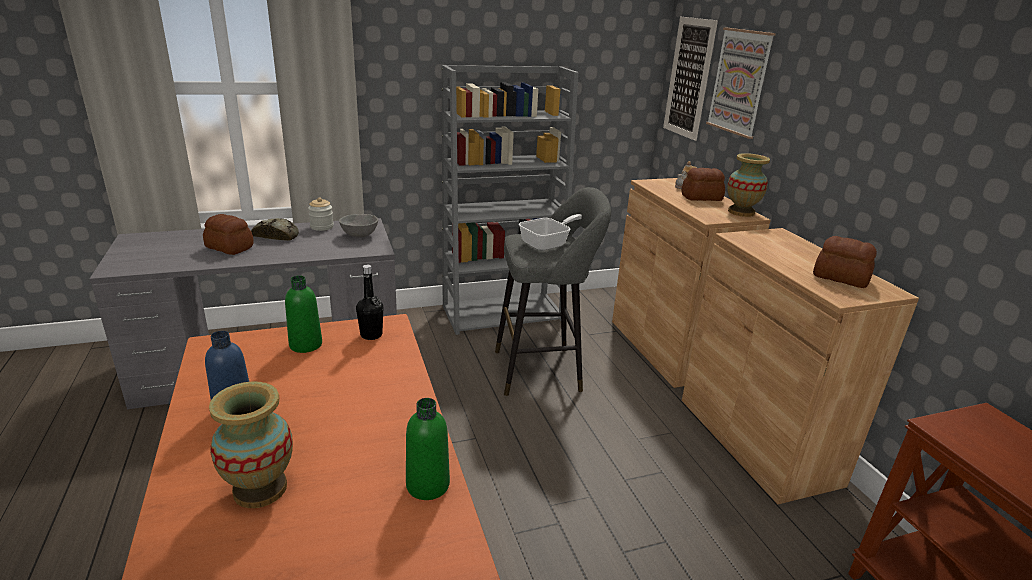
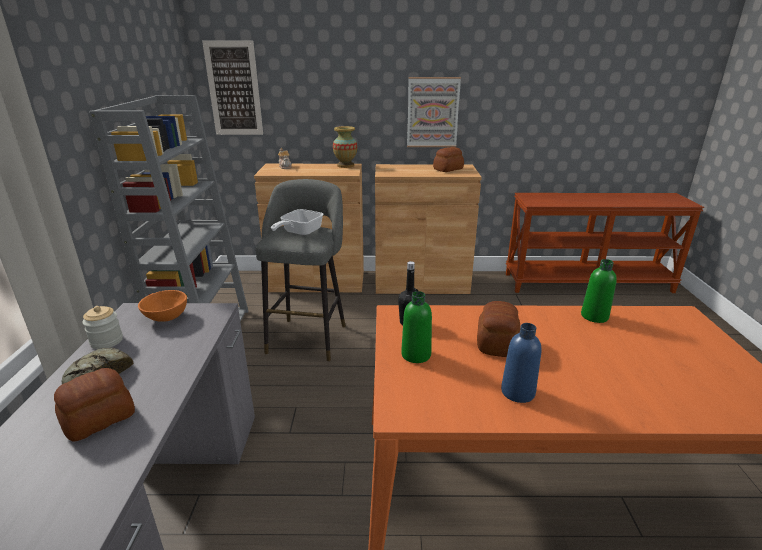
camera: 70 degrees left, 0 degrees up
vase [209,381,293,508] -> none
grey bowl [339,214,378,238] -> orange bowl [138,290,187,322]
frying pan [519,214,582,251] -> frying pan turned 135 degrees counterclockwise [271,209,323,235]
bread [682,168,725,201] -> bread moved to [477,301,520,357]
picture [706,27,776,139] -> picture moved to [407,77,461,147]

